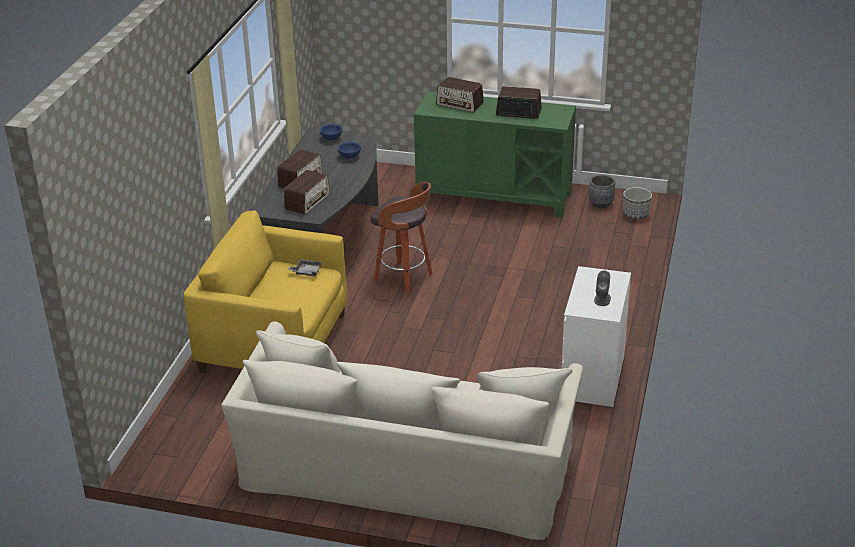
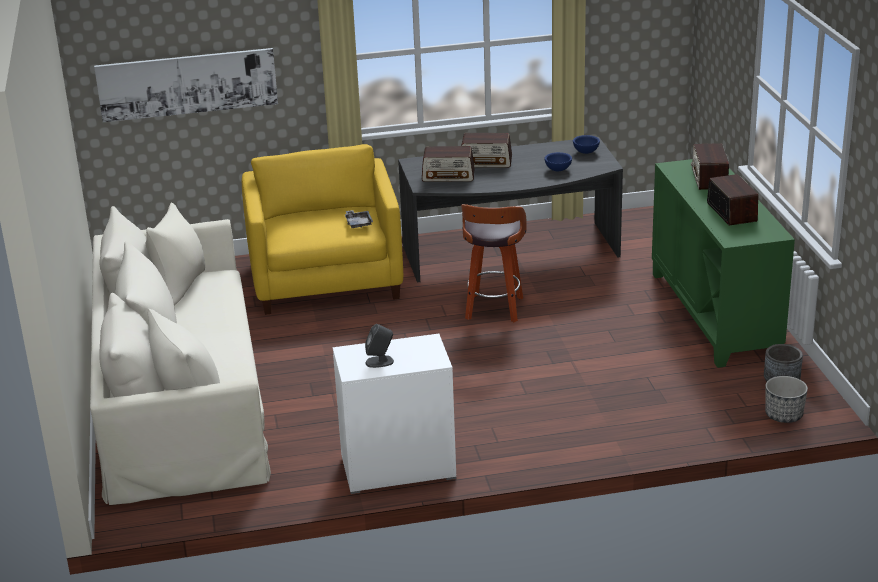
camera: 65 degrees right, 5 degrees down
none -> picture [94,48,278,122]

